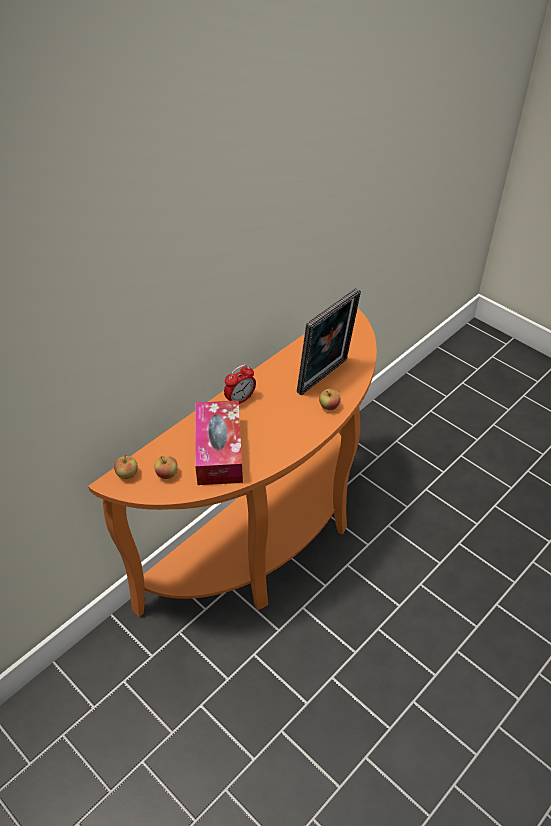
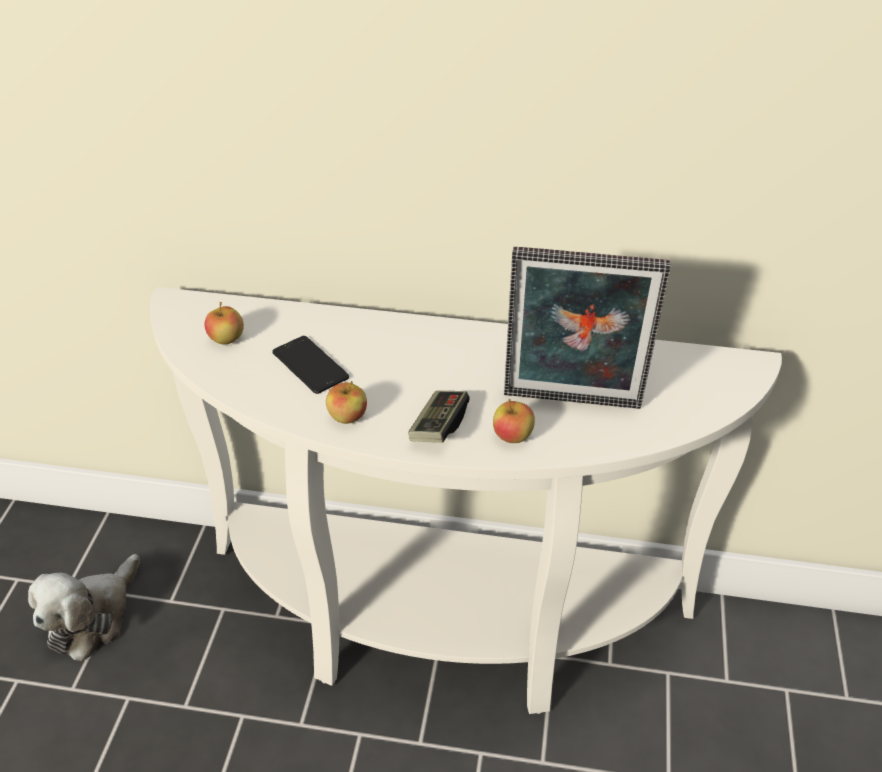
camera: 55 degrees right, 5 degrees down
orange console table [88,308,377,617] -> white console table [150,287,782,714]
apple [114,455,138,479] -> apple moved to [326,381,367,424]
tissue box [195,400,243,485] -> phone [272,336,349,394]
alarm clock [224,364,256,404] -> none
none -> plush toy [28,554,140,661]
none -> game controller [408,391,469,443]

